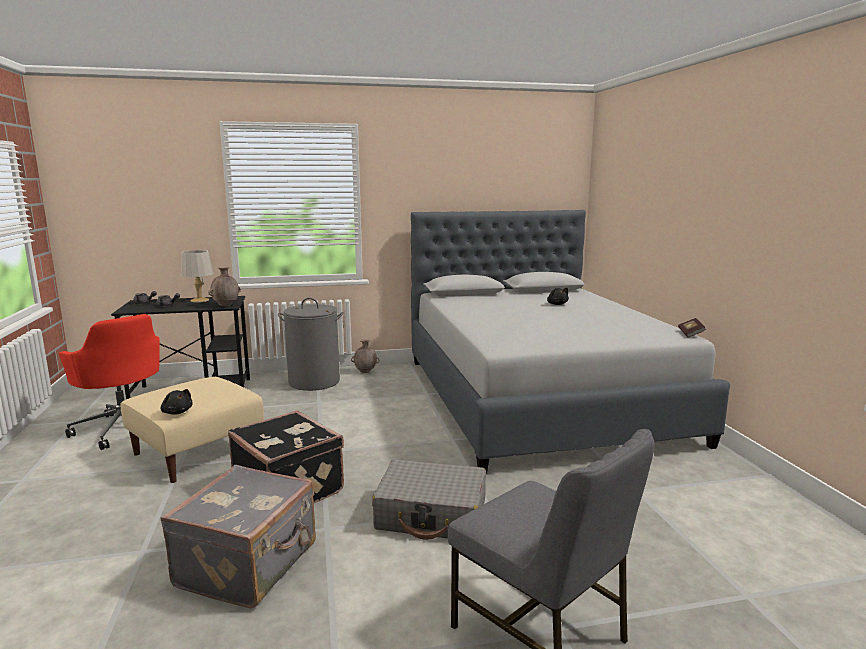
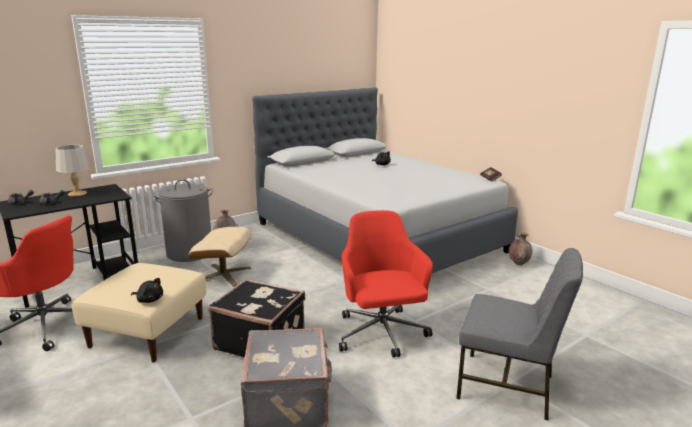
camera: 25 degrees left, 5 degrees up
brown vase [208,267,241,306] -> brown vase moved to [509,232,533,265]
grey suitcase [372,459,486,540] -> red office chair [339,210,433,358]
none -> beige ottoman [189,227,251,287]

